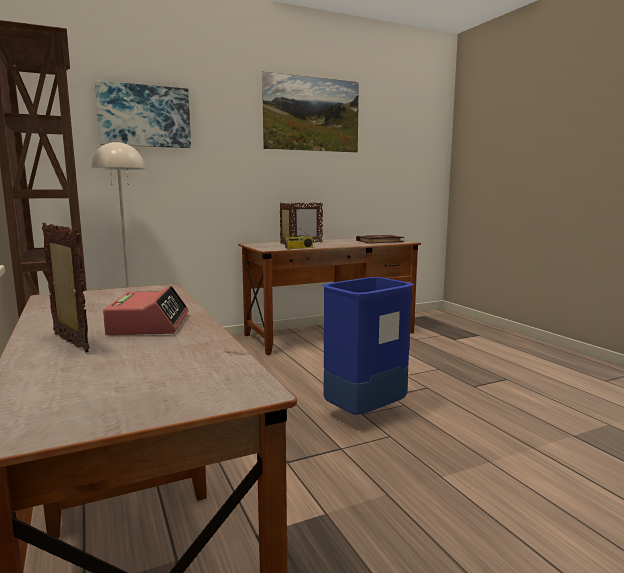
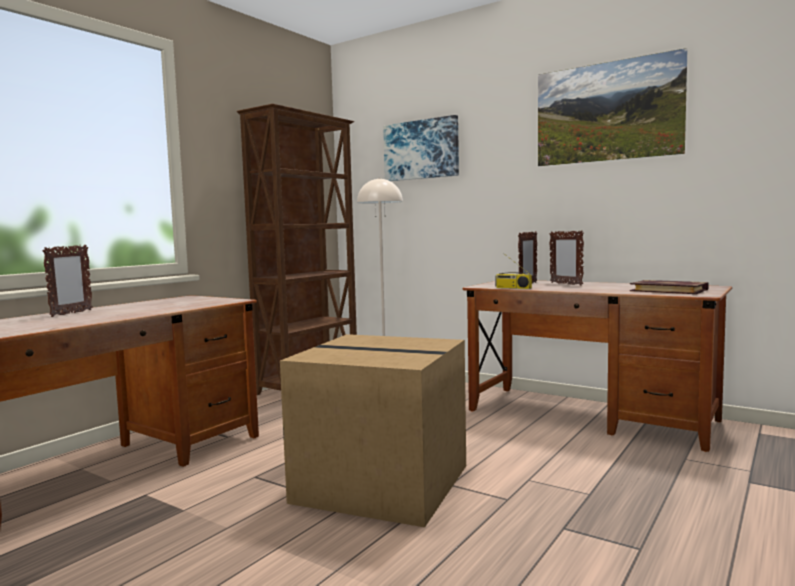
camera: 60 degrees right, 5 degrees down
alarm clock [103,286,189,335] -> none
blue trash can [322,277,414,415] -> cardboard box [280,334,466,527]

